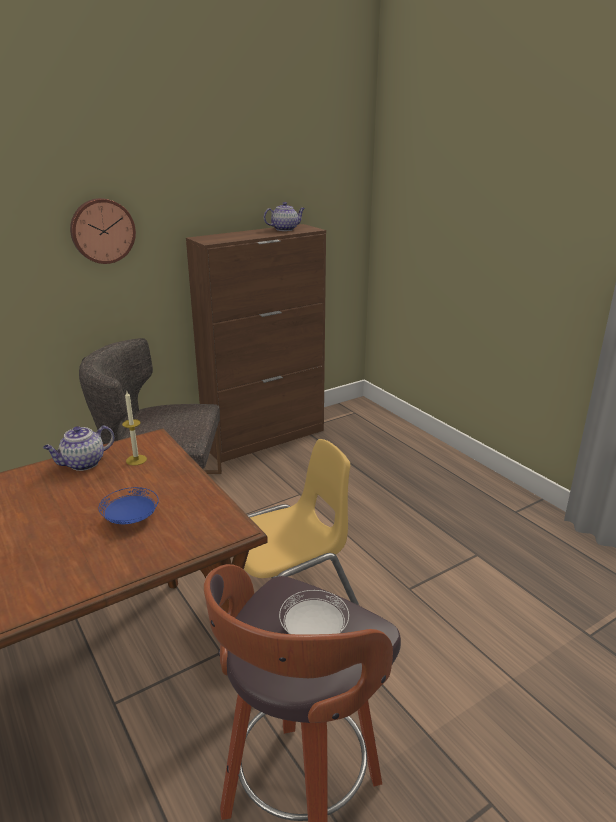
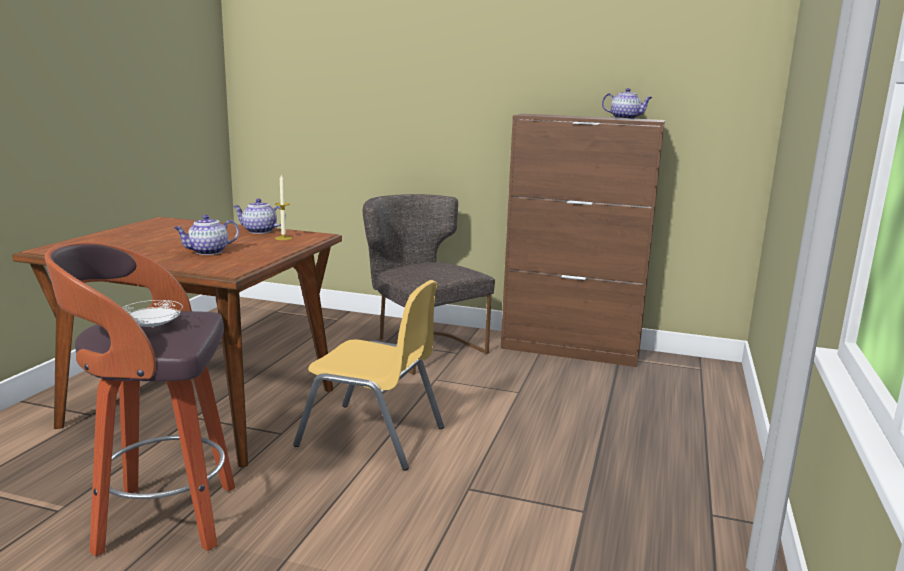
camera: 50 degrees right, 10 degrees down
wall clock [70,198,136,264] -> none
blue plate [99,487,159,524] -> teapot [174,215,239,255]

